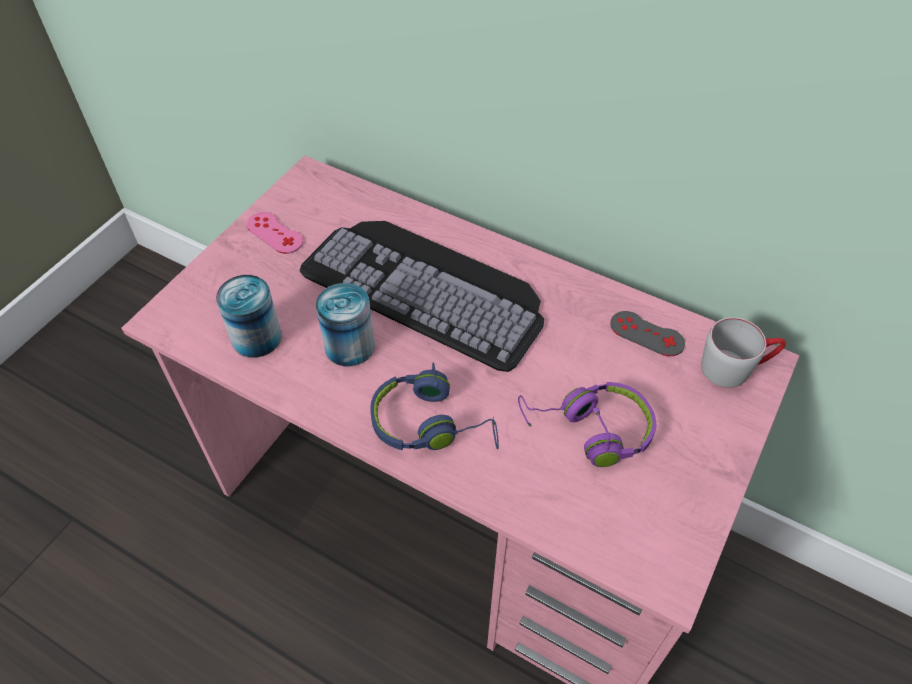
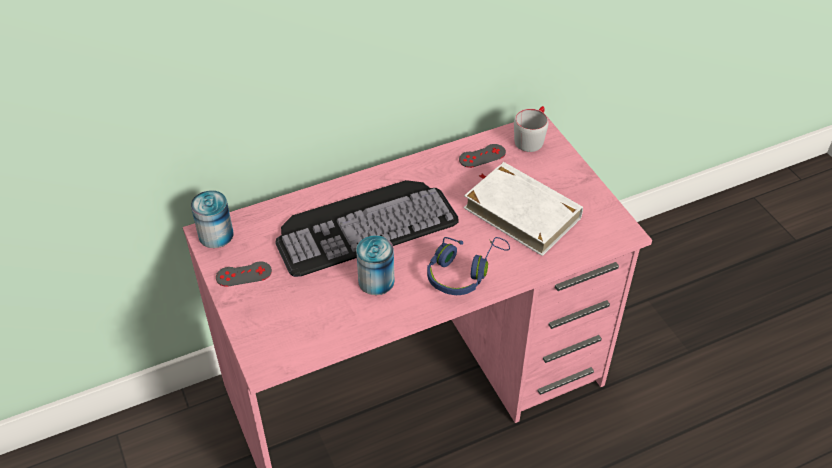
camera: 55 degrees left, 5 degrees down
can [216,275,282,358] -> can moved to [191,190,234,248]
pink game controller [247,212,303,254] -> grey game controller [216,262,272,287]
purple headphones [518,382,656,467] -> white book [464,162,583,256]

